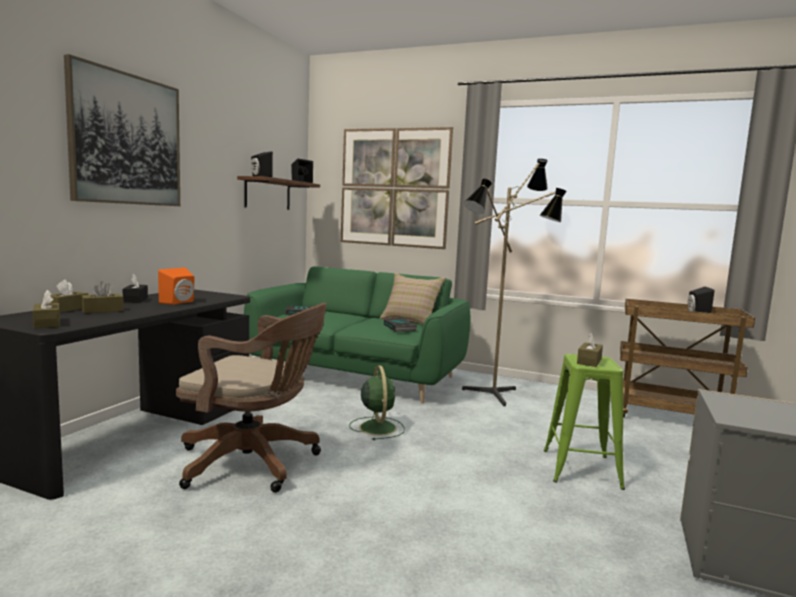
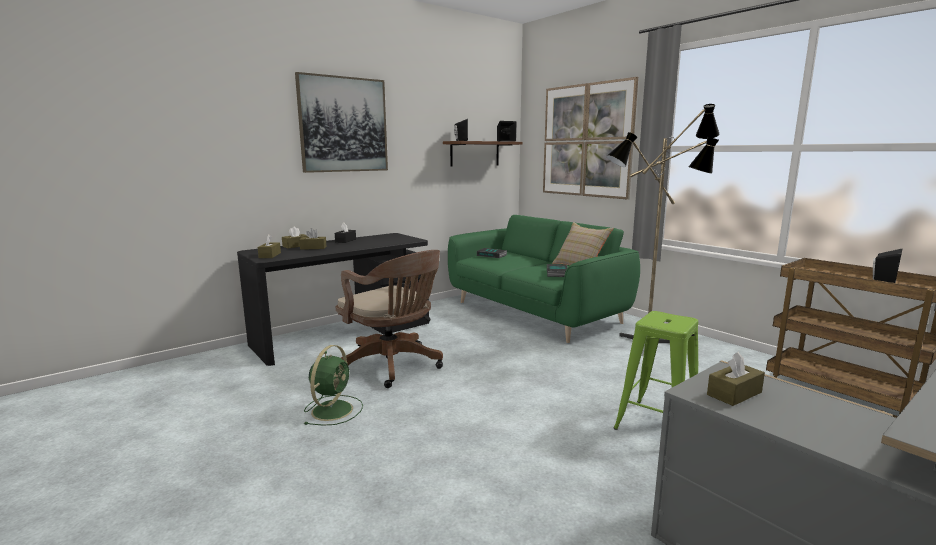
camera: 30 degrees right, 5 degrees up
orange speaker [158,268,195,305] -> none
green fan [349,366,405,440] -> green fan moved to [303,345,363,425]
brown tissue box [577,332,603,367] -> brown tissue box moved to [707,352,765,406]

